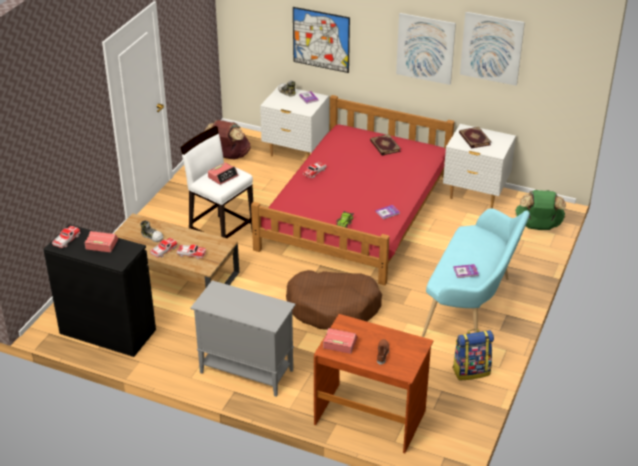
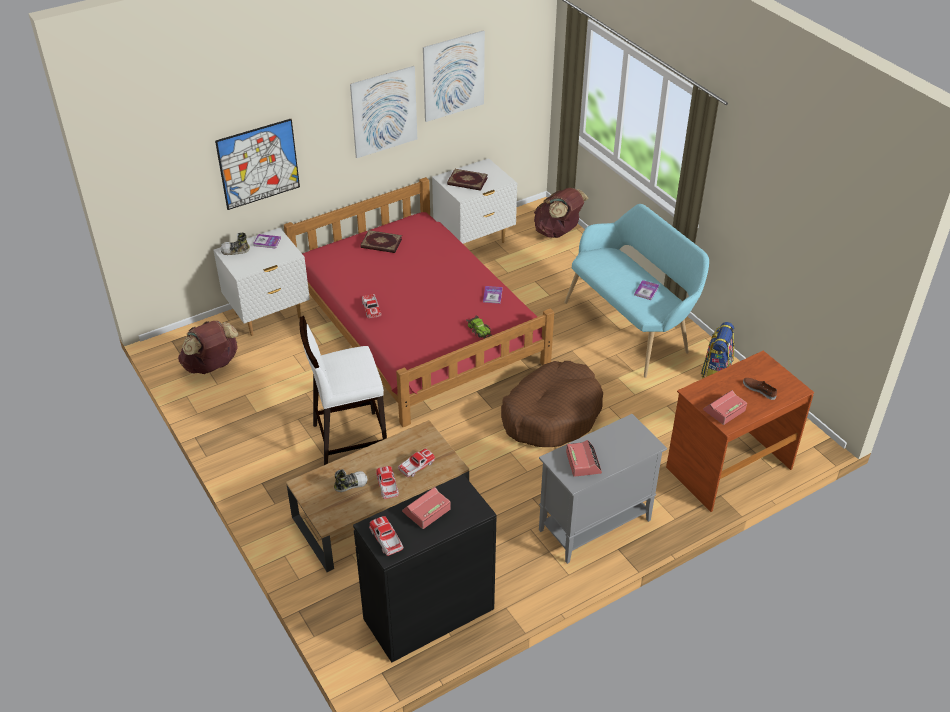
camera: 55 degrees left, 5 degrees up
alarm clock [208,162,238,185] -> alarm clock moved to [566,440,602,477]
green backpack [515,190,566,230] -> brown backpack [534,188,589,238]

